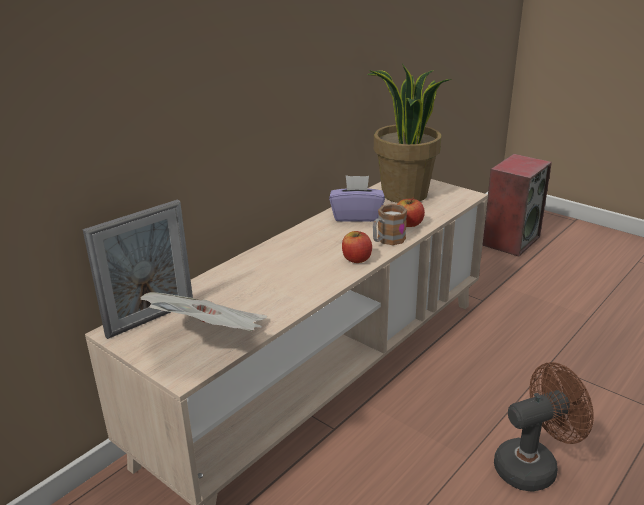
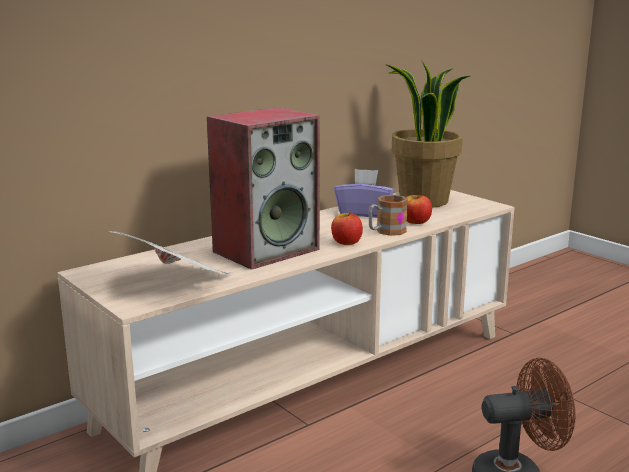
camera: 10 degrees right, 10 degrees down
picture frame [83,199,193,339] -> none
speaker [482,154,552,257] -> speaker moved to [207,107,320,270]

